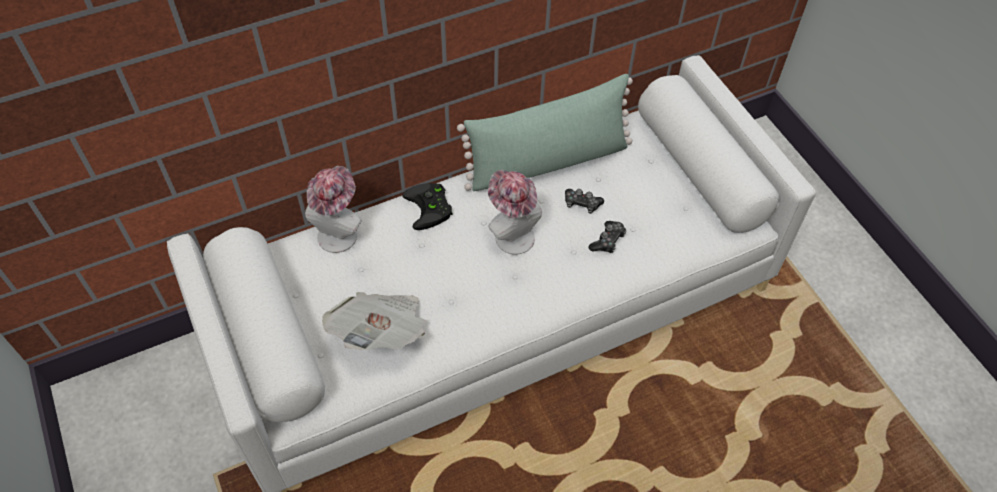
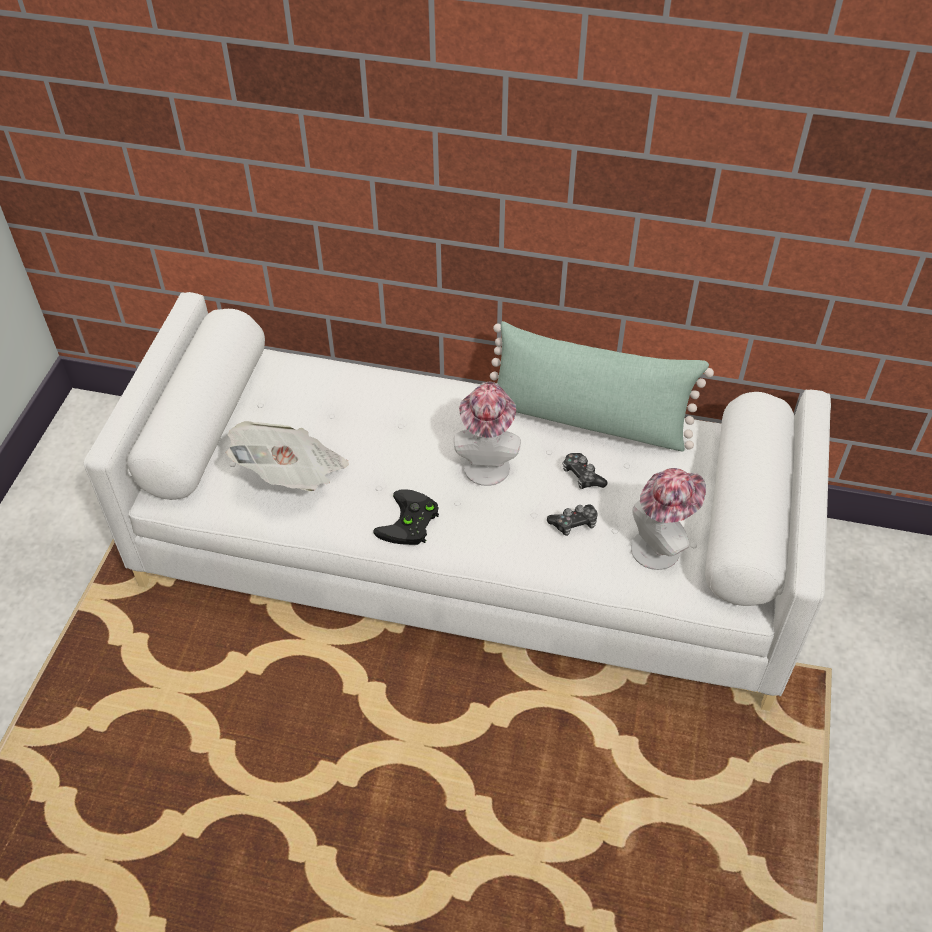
camera: 40 degrees right, 5 degrees down
hat [305,166,362,253] -> hat moved to [631,468,706,570]
black game controller [402,183,453,230] -> black game controller moved to [373,490,439,545]

